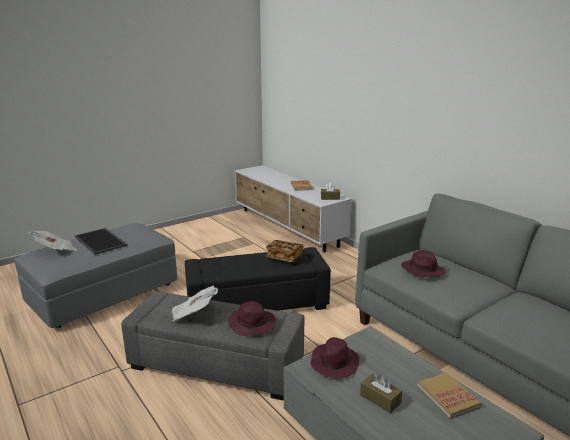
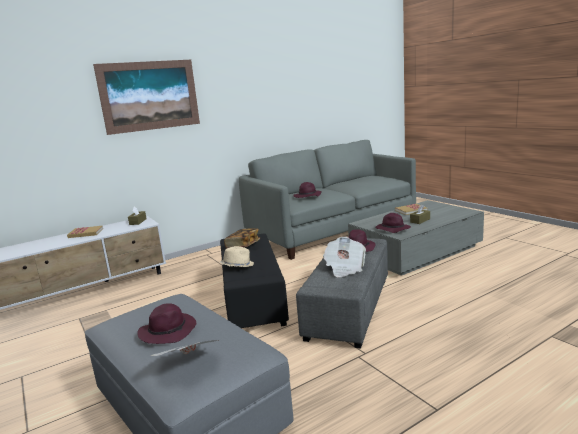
camera: 85 degrees left, 5 degrees down
tray [75,228,127,255] -> purple hat [137,303,196,344]
none -> picture [93,60,200,135]
none -> beige hat [220,246,254,267]

